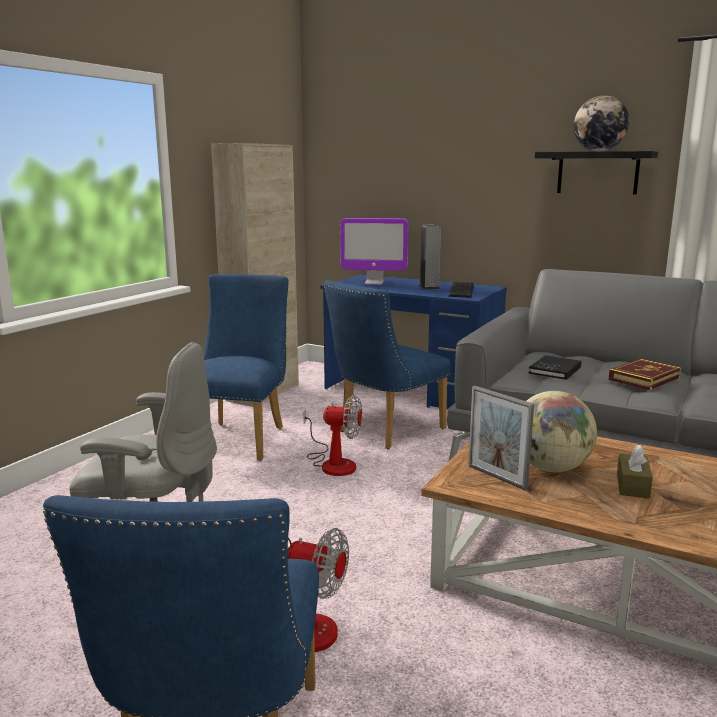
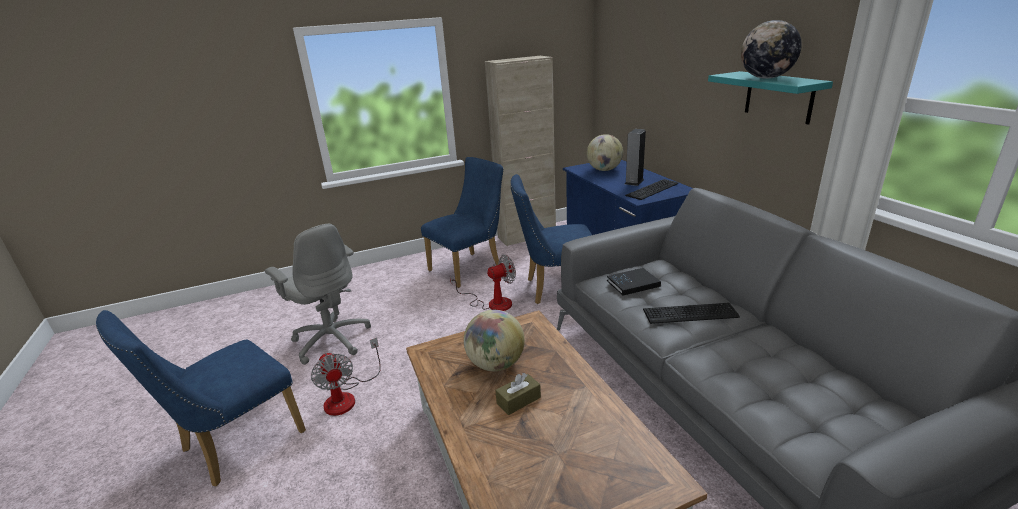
camera: 40 degrees right, 10 degrees up
fan [303,395,362,476] -> fan turned 75 degrees counterclockwise [450,255,516,311]
monitor [340,218,409,285] -> globe [587,134,623,171]
picture frame [468,386,534,491] -> none
black shelf [535,151,658,194] -> turquoise shelf [708,71,833,125]
book [608,359,681,390] -> keyboard [643,303,740,324]

